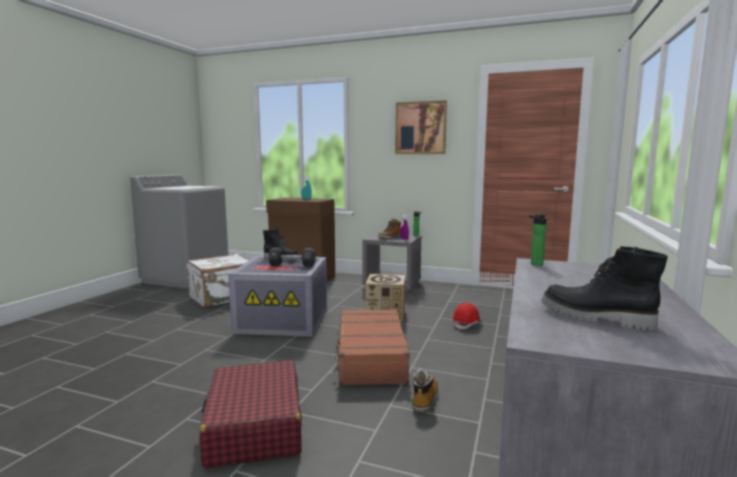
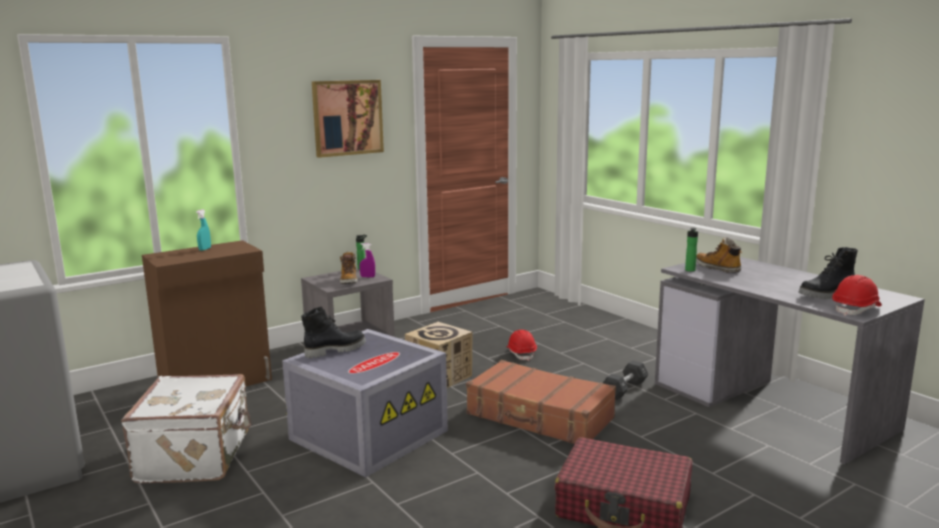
camera: 55 degrees left, 5 degrees up
black dumbbell [268,247,316,267] -> black dumbbell moved to [603,360,648,400]
boot [412,369,439,413] -> boot moved to [696,237,742,273]
none -> red hard hat [832,275,882,316]

